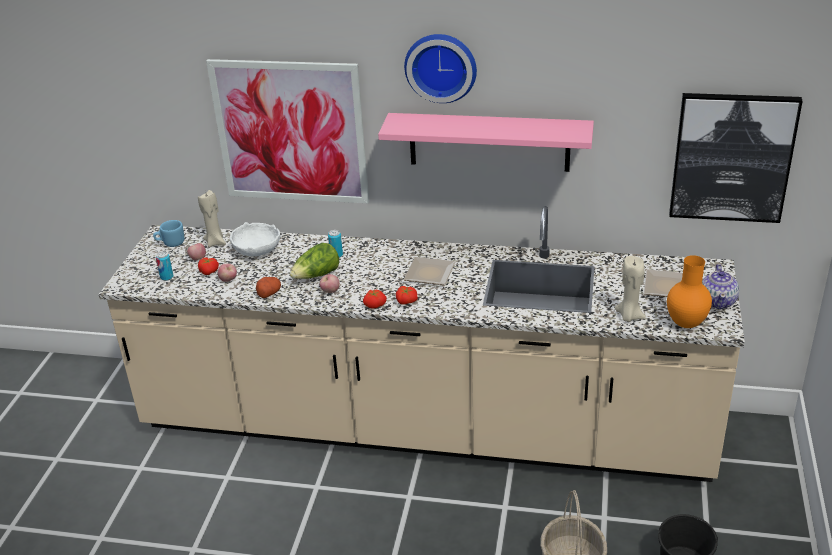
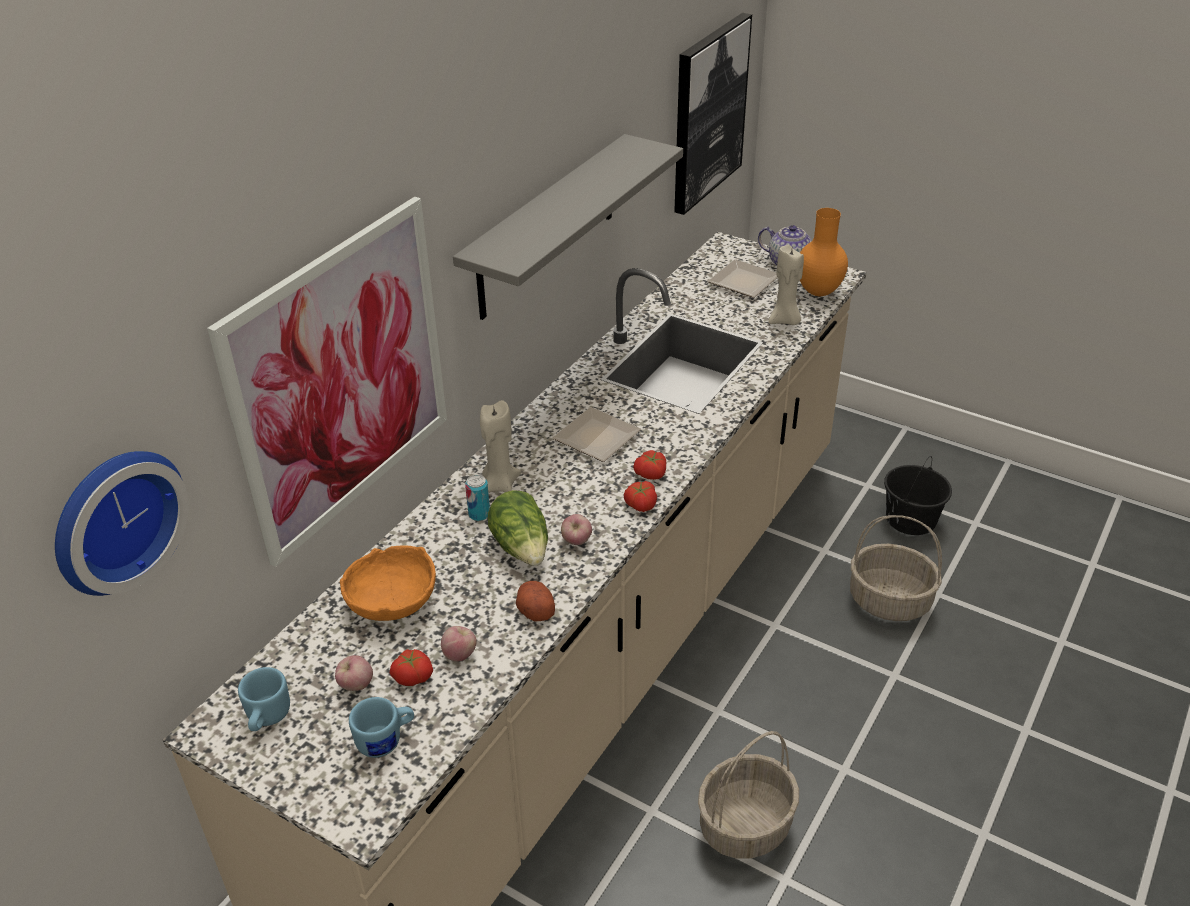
camera: 70 degrees left, 5 degrees up
can [156,252,174,281] -> blue mug [349,697,414,758]
beige candle [198,190,226,247] -> beige candle moved to [480,400,521,493]
white bowl [230,222,280,256] -> orange bowl [340,546,436,621]
pink shelf [378,113,594,172] -> grey shelf [453,134,683,320]
wall clock [404,34,477,103] -> wall clock moved to [55,451,189,596]
none -> basket [698,731,799,859]

